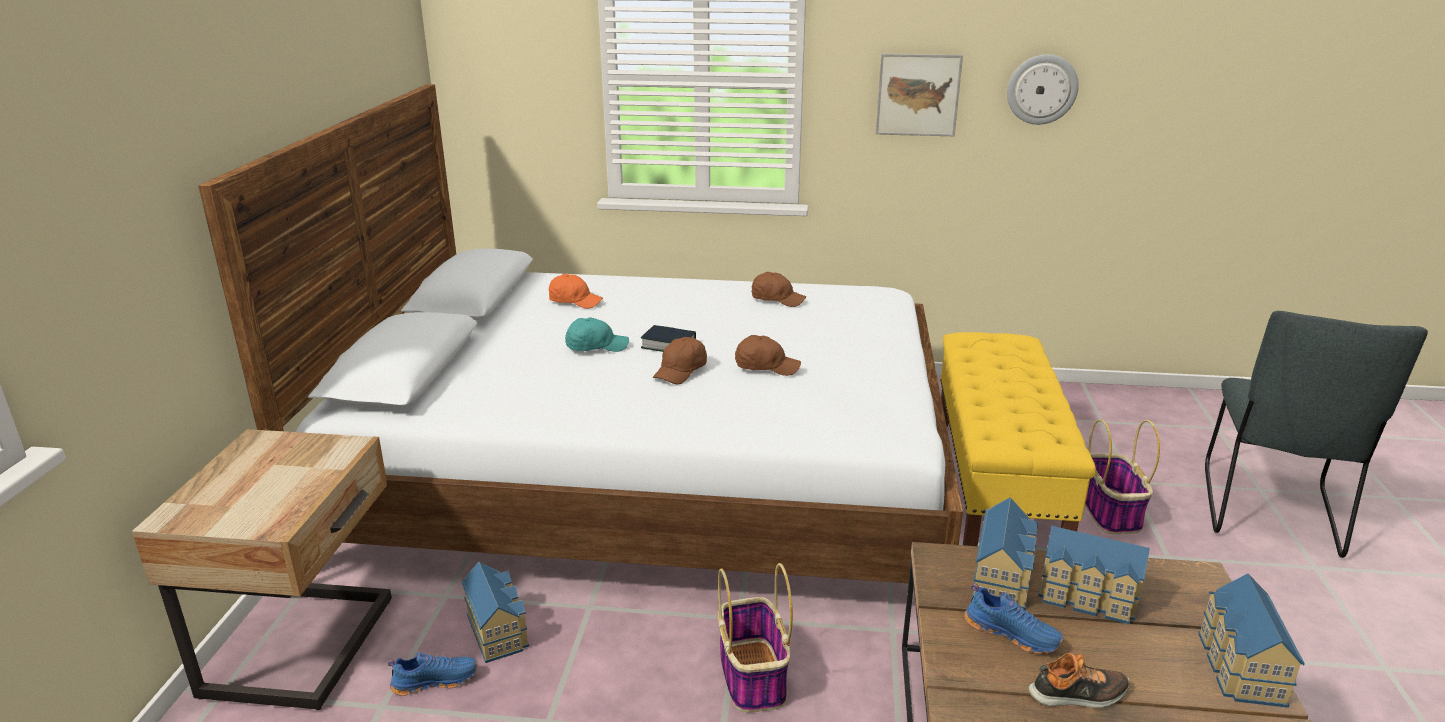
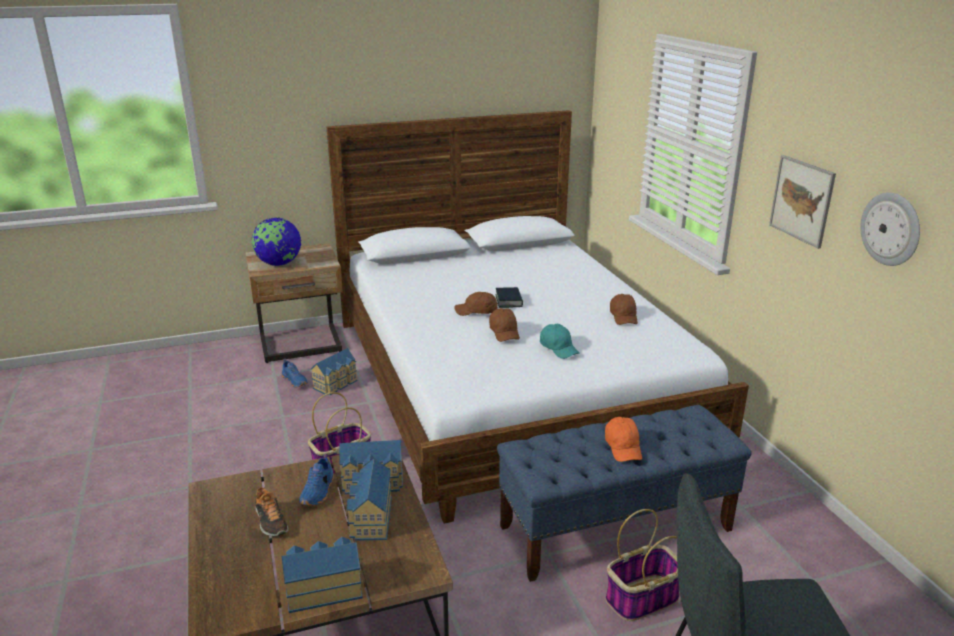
camera: 65 degrees right, 0 degrees up
orange cap [549,274,603,309] -> orange cap moved to [605,417,642,462]
turquoise cap [565,317,629,352] -> turquoise cap moved to [540,324,579,359]
yellow bench [940,332,1096,546] -> blue bench [497,405,752,582]
none -> globe [252,217,301,266]

